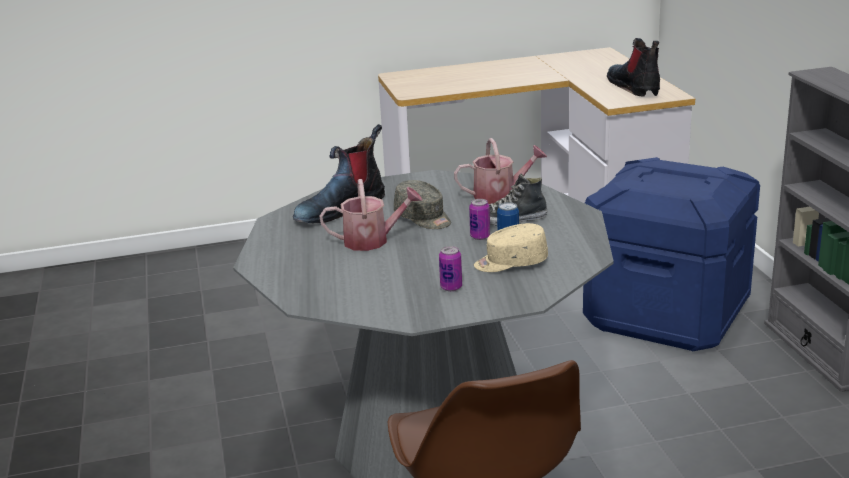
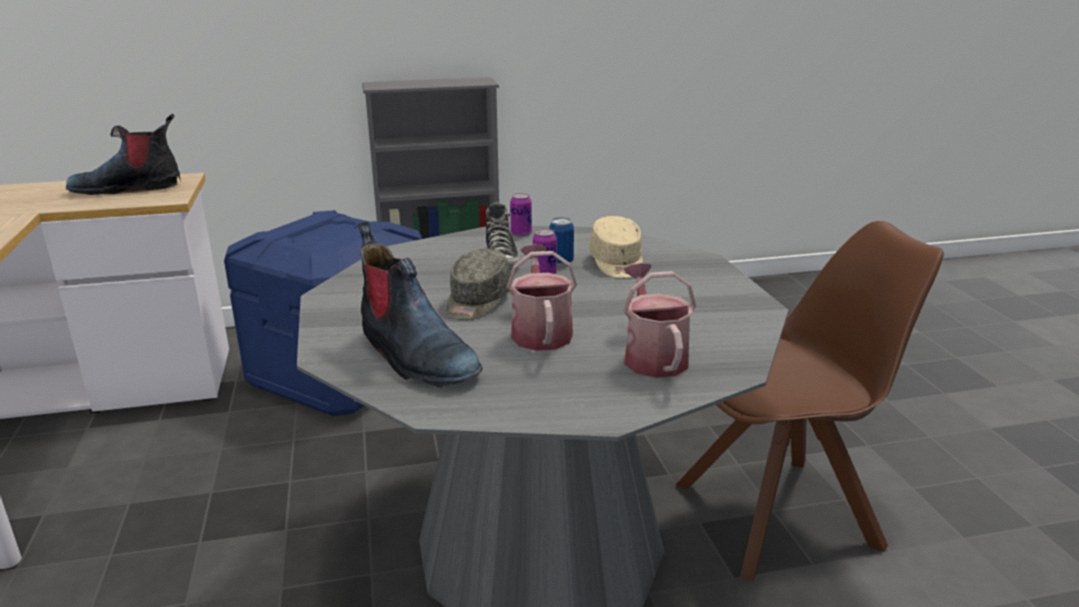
camera: 90 degrees left, 0 degrees up
grey cap [394,180,451,229] -> grey cap turned 150 degrees clockwise [447,249,511,320]
can [439,246,462,291] -> can moved to [510,193,532,237]
watering can [454,138,547,204] -> watering can moved to [623,263,696,378]

